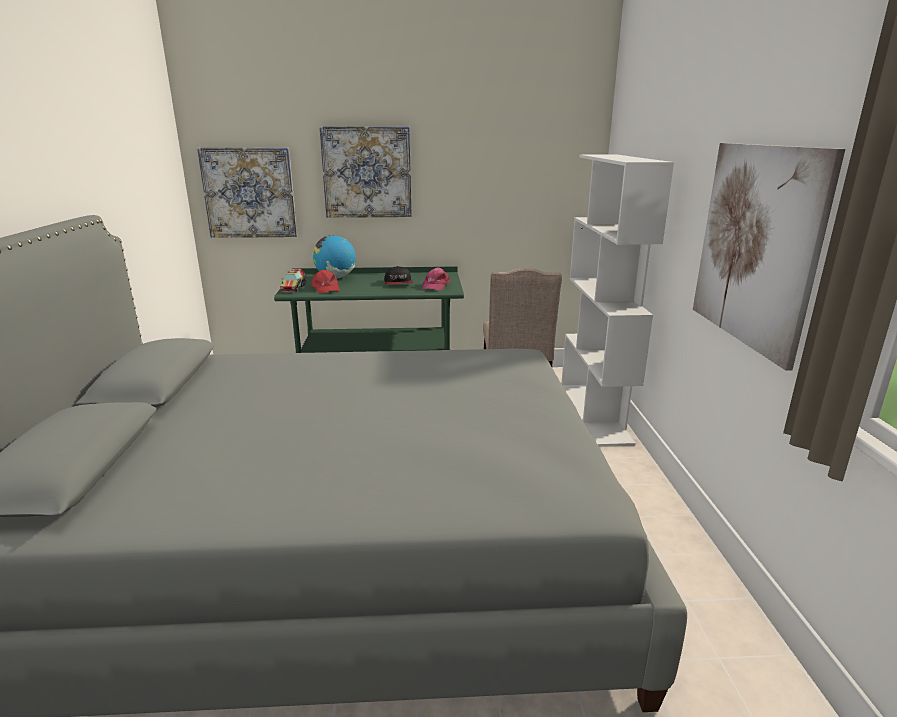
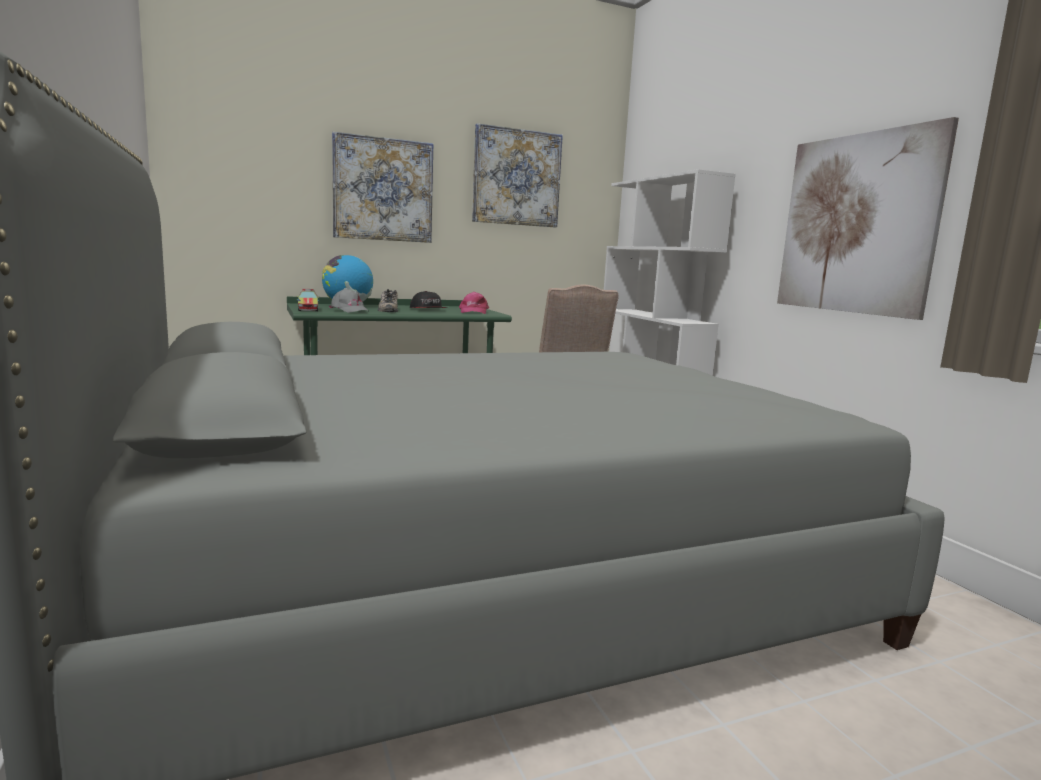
camera: 20 degrees left, 10 degrees down
picture [197,147,297,238] -> picture moved to [472,123,563,227]
red cap [311,270,340,293] -> grey cap [329,289,369,313]
none -> shoe [378,289,398,312]

